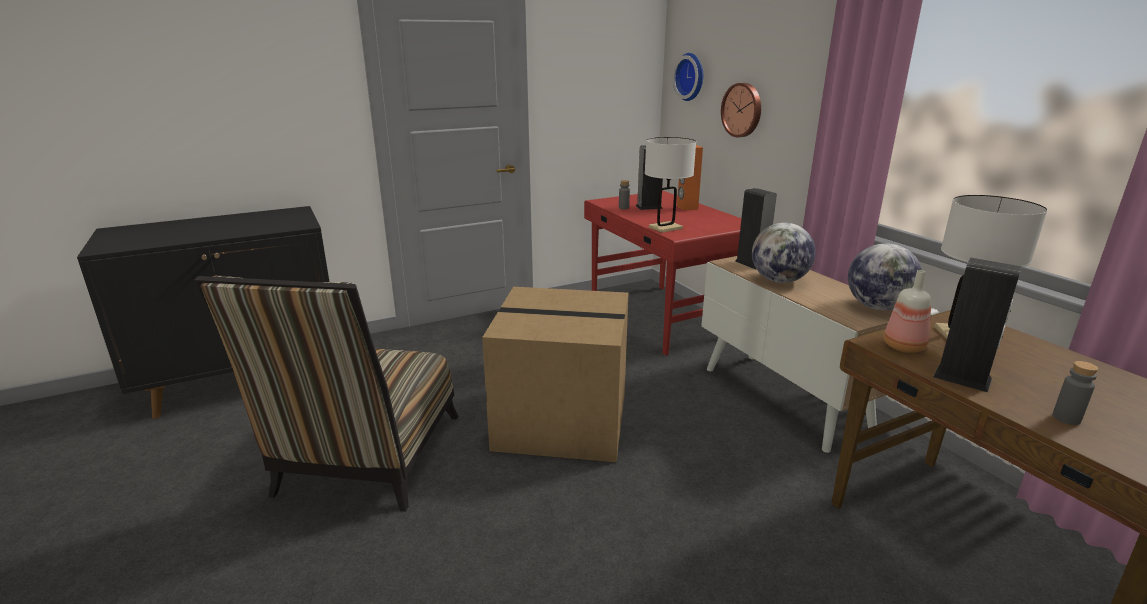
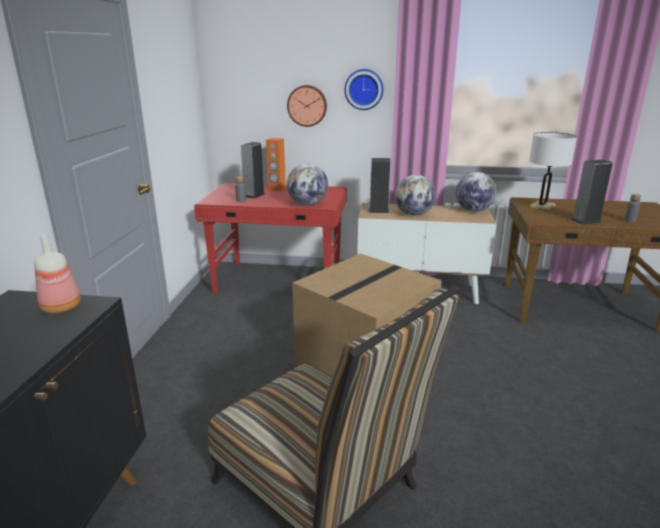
camera: 55 degrees left, 0 degrees up
white table lamp [645,137,696,233] -> globe [287,163,328,205]
wall clock [673,53,703,101] -> wall clock moved to [344,69,383,110]
bottle [884,270,931,353] -> bottle moved to [34,234,81,314]

